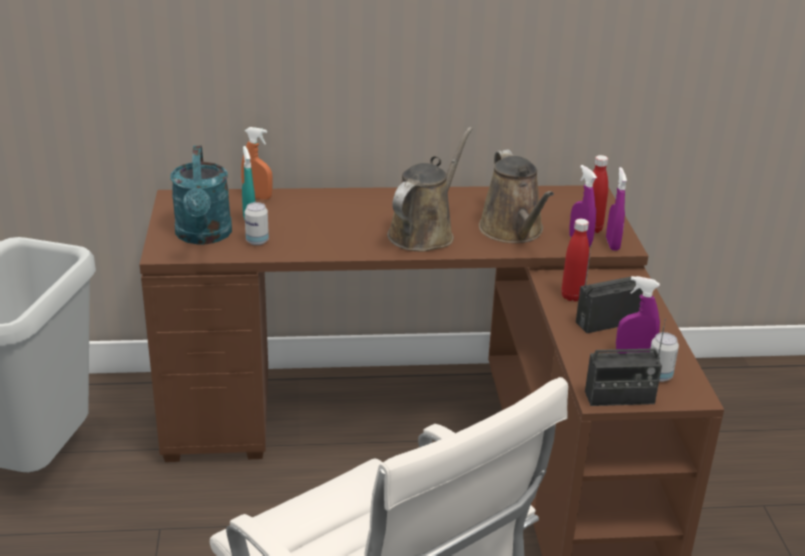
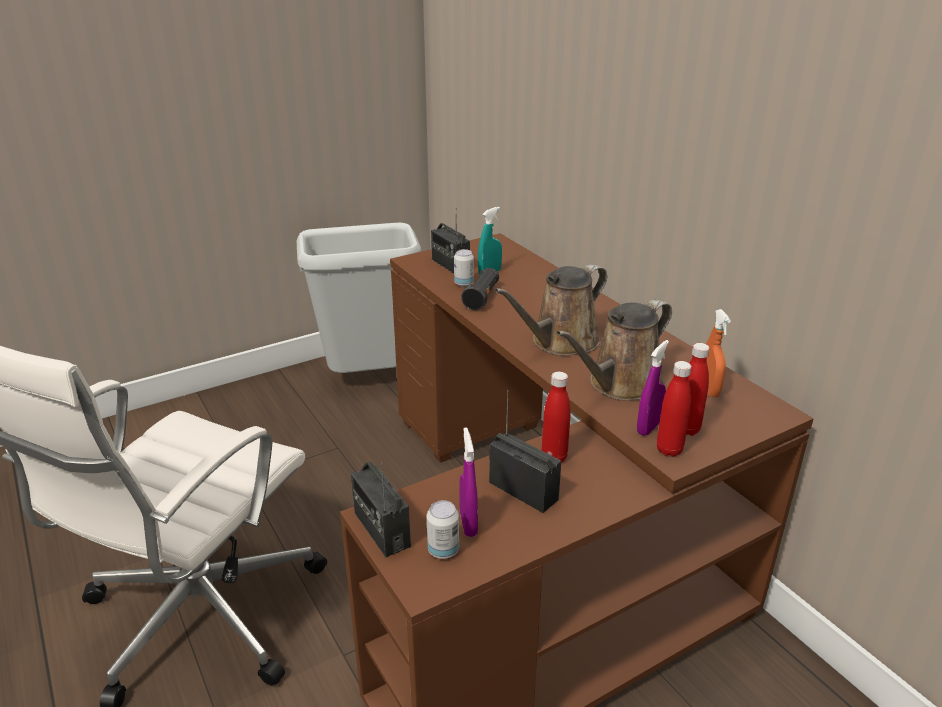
camera: 65 degrees right, 0 degrees up
turquoise watering can [170,146,232,245] -> radio [431,214,470,274]
orange spray bottle [241,127,272,200] -> orange spray bottle moved to [706,309,731,397]
brown watering can [387,127,473,252] -> brown watering can turned 135 degrees clockwise [495,264,607,356]
purple spray bottle [606,167,627,251] -> red bottle [657,361,691,457]
none -> black flashlight [461,268,499,311]

